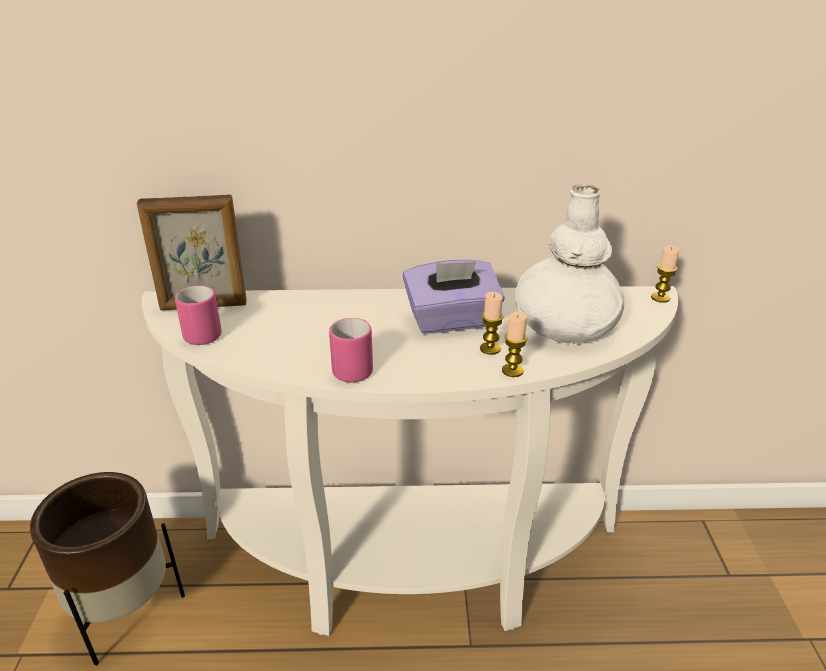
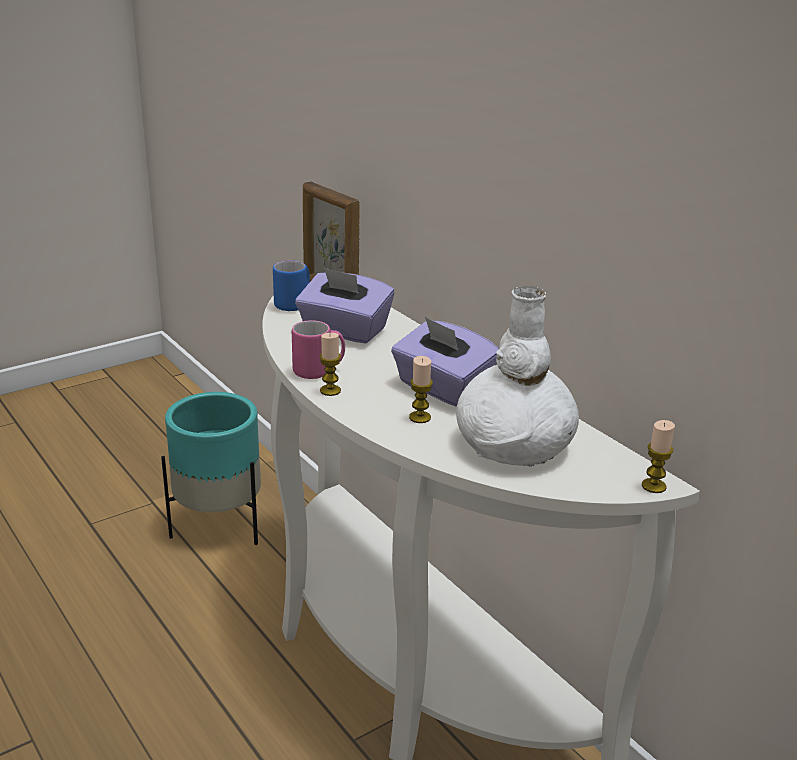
camera: 55 degrees right, 5 degrees down
brown planter [30,472,185,665] -> turquoise planter [161,392,261,545]
pink mug [175,286,222,345] -> blue mug [273,260,310,311]
candle [502,312,527,377] -> candle moved to [319,333,341,396]
none -> purple tissue box [295,268,395,344]

